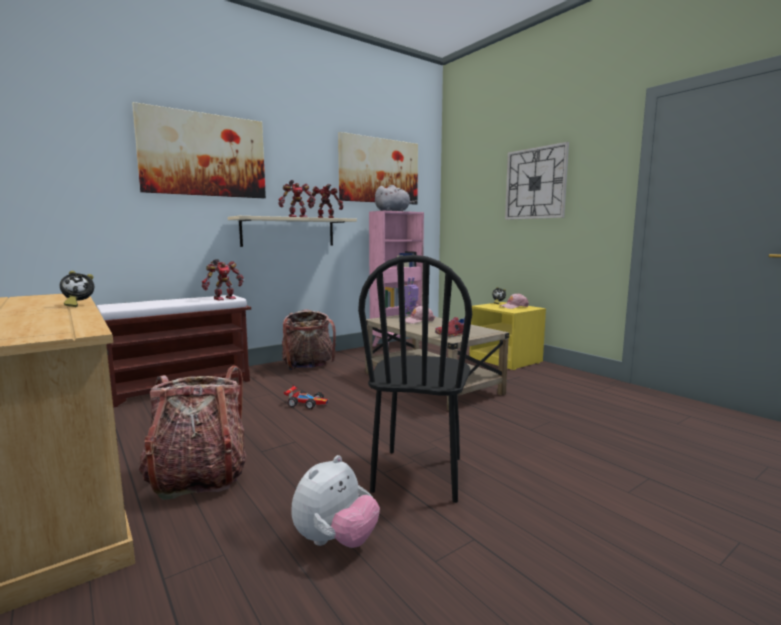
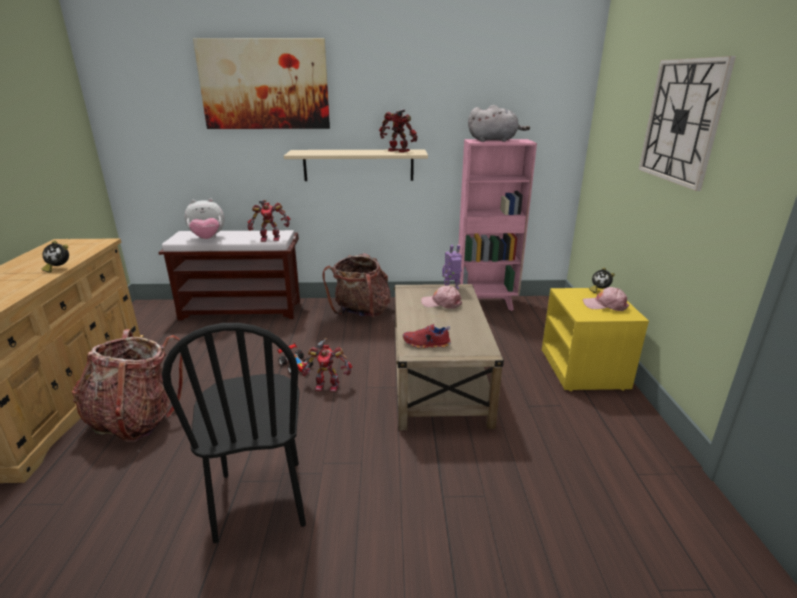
camera: 35 degrees right, 15 degrees up
toy robot [278,180,315,217] -> toy robot moved to [302,338,352,392]
plush toy [292,455,380,548] -> plush toy moved to [184,198,224,239]
picture [338,132,418,205] -> none
black chair [358,255,472,503] -> black chair turned 60 degrees counterclockwise [162,323,306,543]

